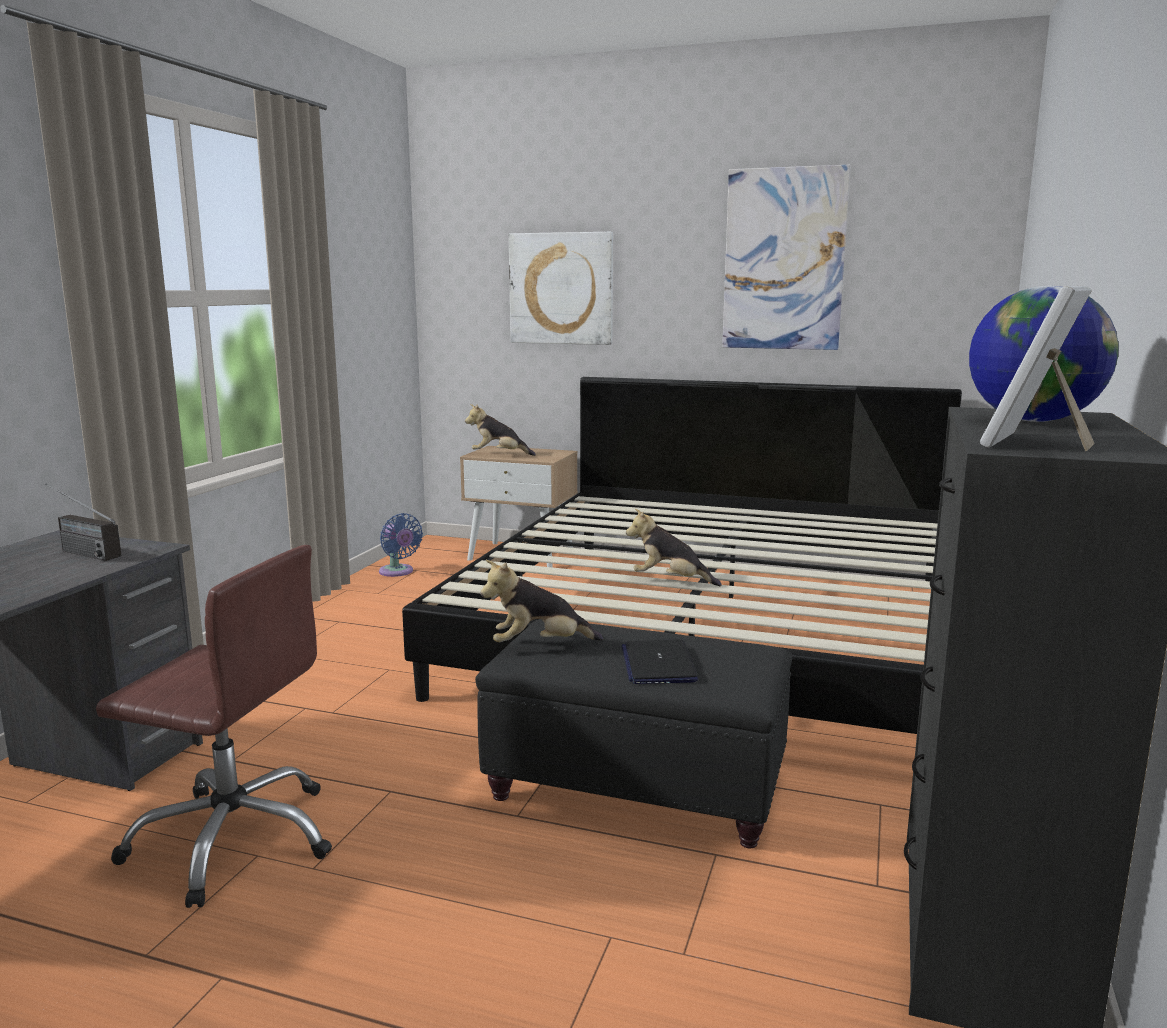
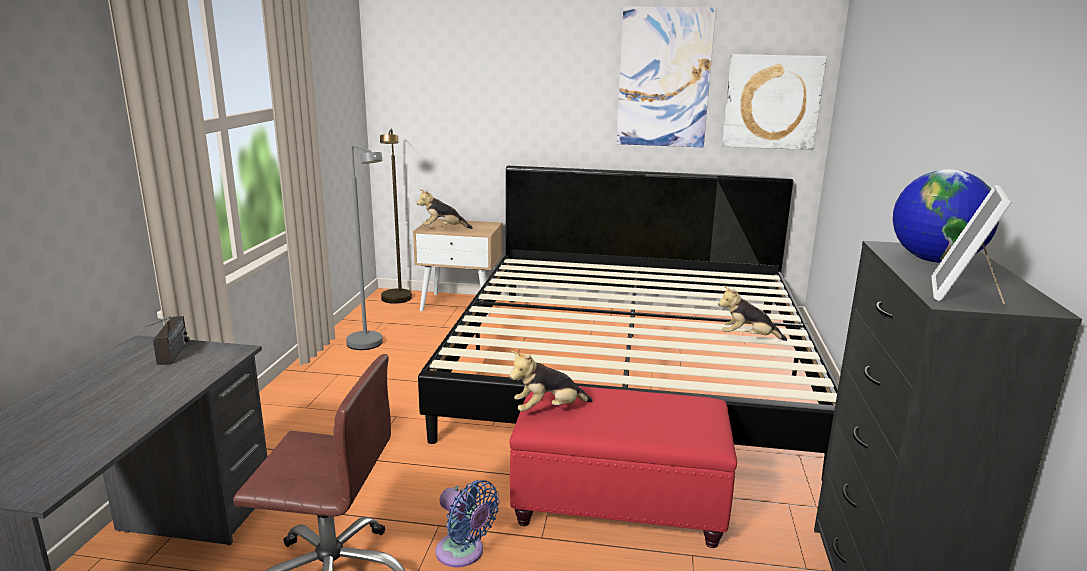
camera: 10 degrees left, 5 degrees up
radio [45,484,121,561] -> radio turned 120 degrees counterclockwise [139,316,190,365]
blue fan [379,513,423,577] -> blue fan moved to [435,480,500,567]
black ottoman [475,619,792,848] -> red ottoman [509,386,737,548]
picture [509,232,613,345] -> picture moved to [722,54,827,150]
laptop [621,639,698,684] -> none
plush toy [626,508,722,586] -> plush toy moved to [718,286,787,341]
none -> grey floor lamp [346,145,383,350]
none -> brown floor lamp [380,129,412,304]

